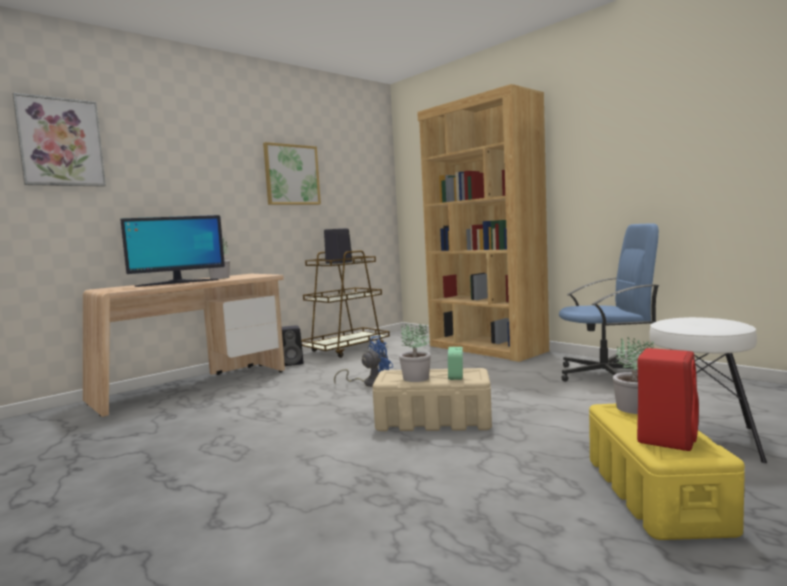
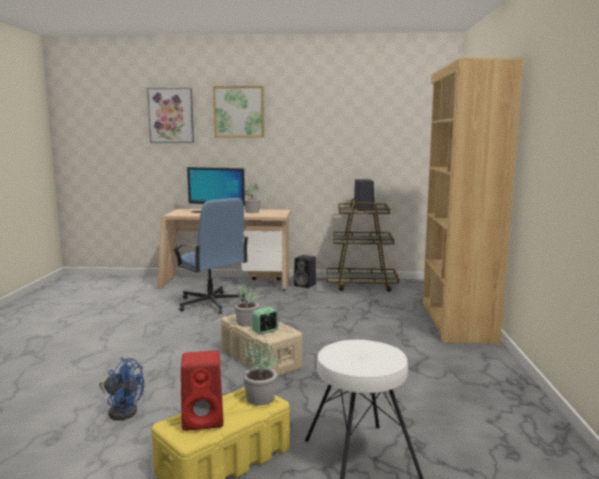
camera: 45 degrees right, 5 degrees up
picture [263,142,321,205] -> picture moved to [213,86,264,137]
blue fan [334,336,393,387] -> blue fan moved to [99,358,144,420]
blue office chair [559,223,659,382] -> blue office chair moved to [173,198,248,314]

